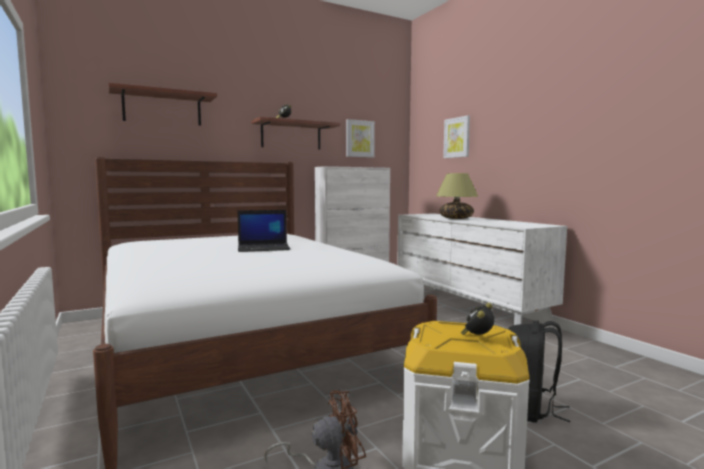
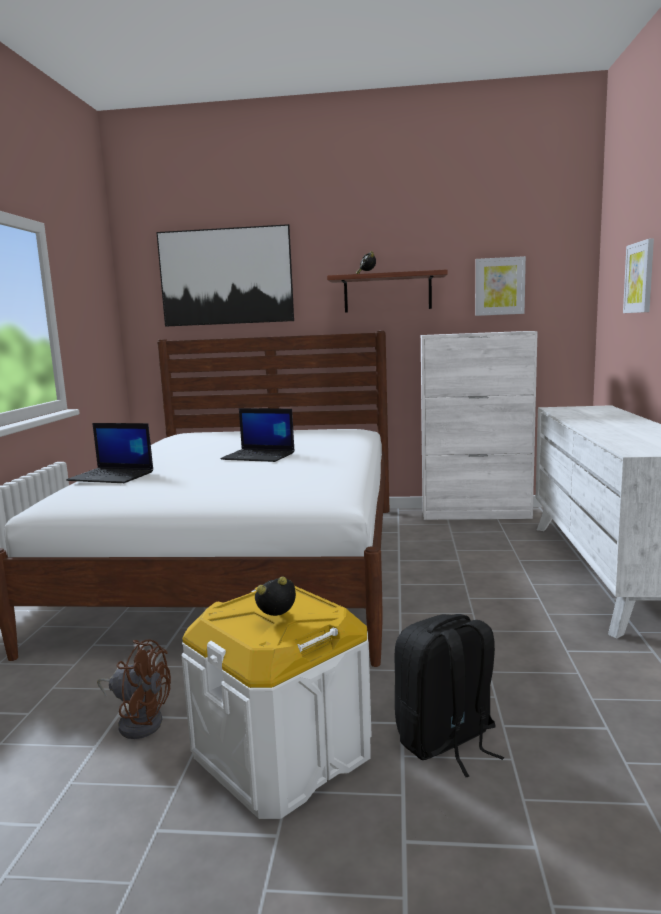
camera: 35 degrees right, 5 degrees up
shelf [108,83,217,126] -> picture [156,224,294,327]
table lamp [436,173,478,219] -> none
none -> laptop [66,423,153,483]

